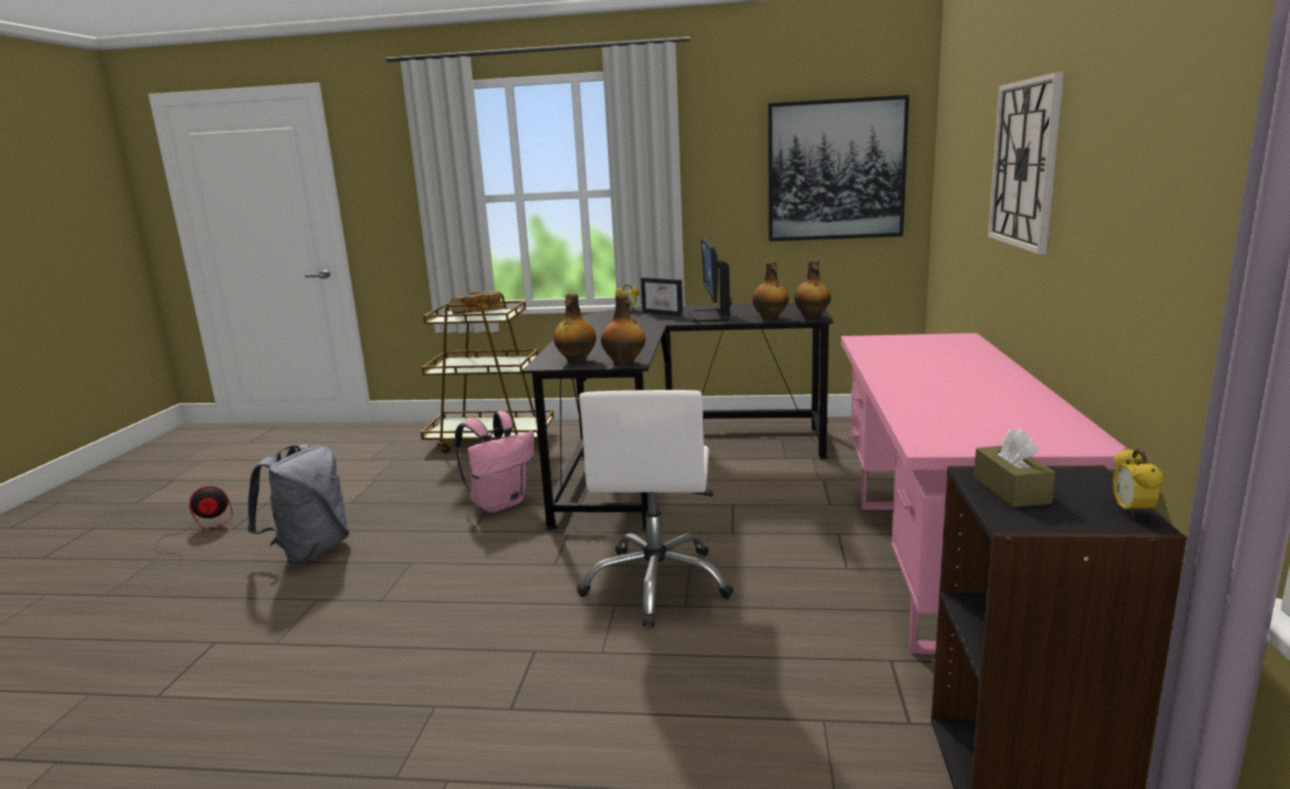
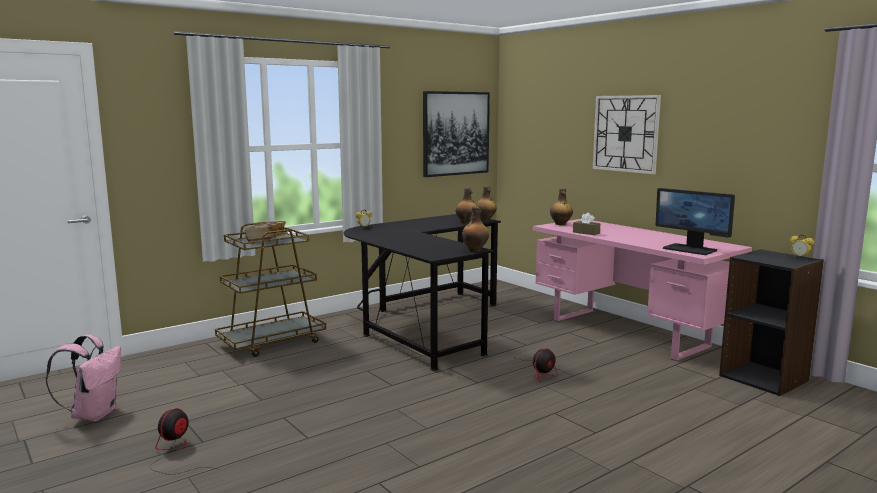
camera: 45 degrees left, 5 degrees down
grey backpack [247,444,350,565] -> none
pink backpack [455,411,534,513] -> pink backpack moved to [46,335,121,421]
bottle [554,294,596,364] -> bottle moved to [550,188,573,225]
white office chair [577,390,734,627] -> fan [516,348,561,382]
picture frame [641,277,683,316] -> none
monitor [688,237,731,323] -> monitor moved to [656,188,735,255]
brown tissue box [974,428,1056,507] -> brown tissue box moved to [573,213,600,235]

